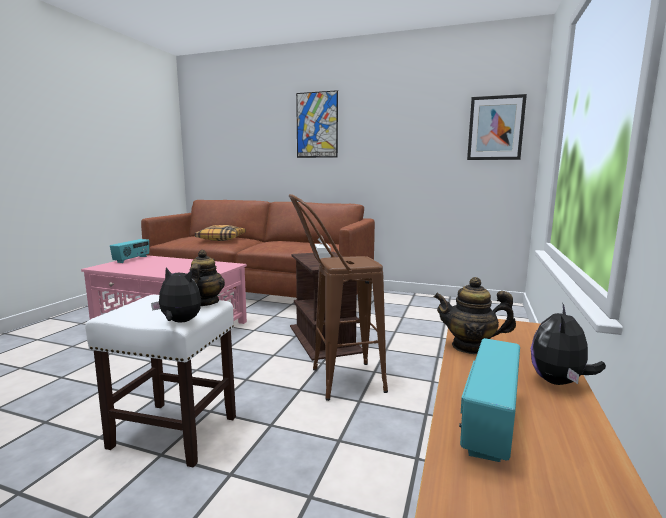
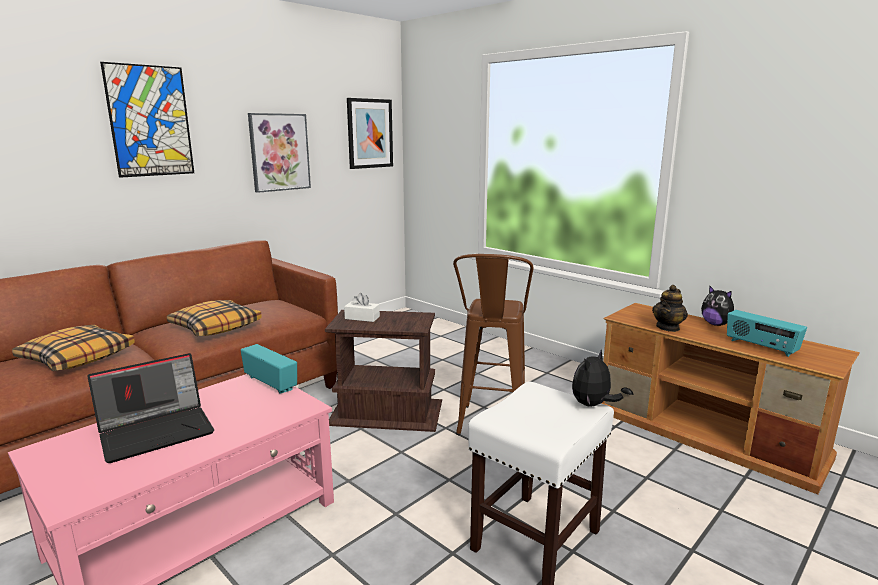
camera: 65 degrees left, 5 degrees up
radio [110,239,149,263] -> radio moved to [241,344,297,394]
teapot [190,250,225,306] -> none
none -> laptop [87,353,214,463]
none -> pillow [167,300,262,336]
none -> picture [248,113,311,193]

